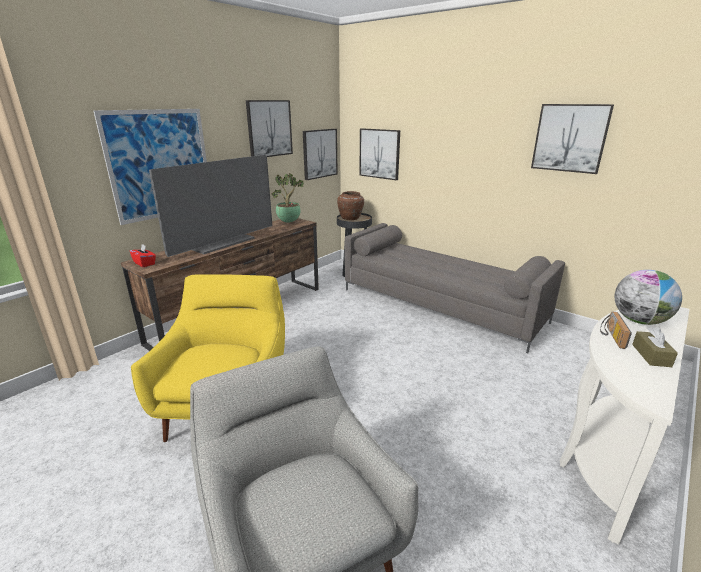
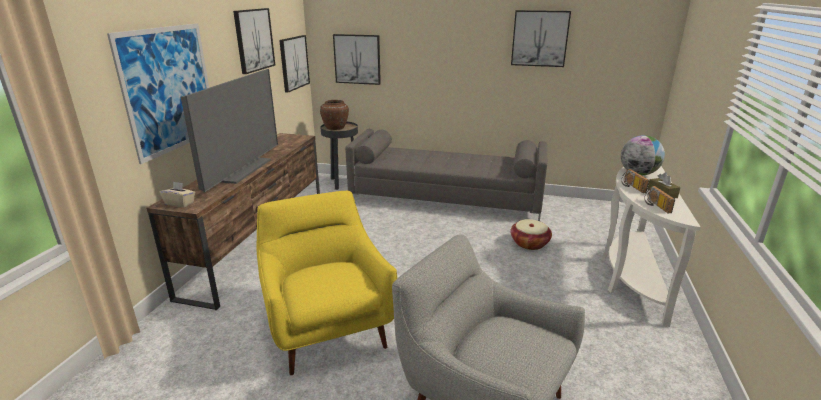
camera: 25 degrees left, 0 degrees up
red tissue box [130,244,156,267] -> beige tissue box [159,181,195,208]
potted plant [272,173,304,223] -> none
none -> basket [510,219,552,250]
none -> radio [644,186,675,213]

